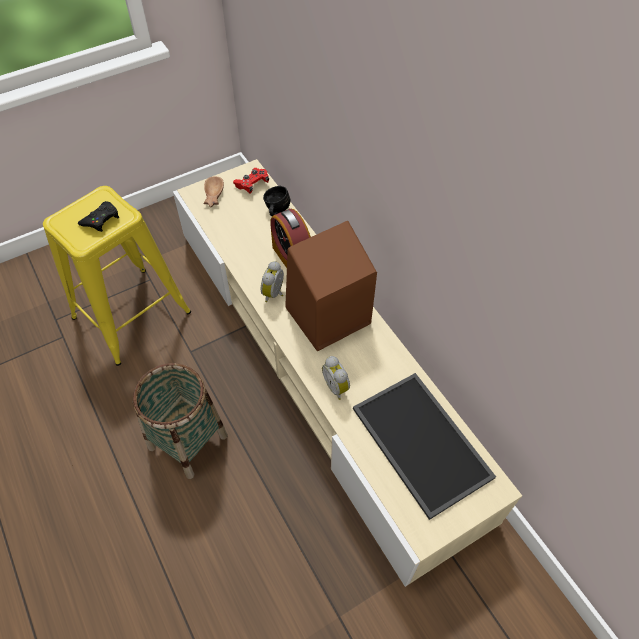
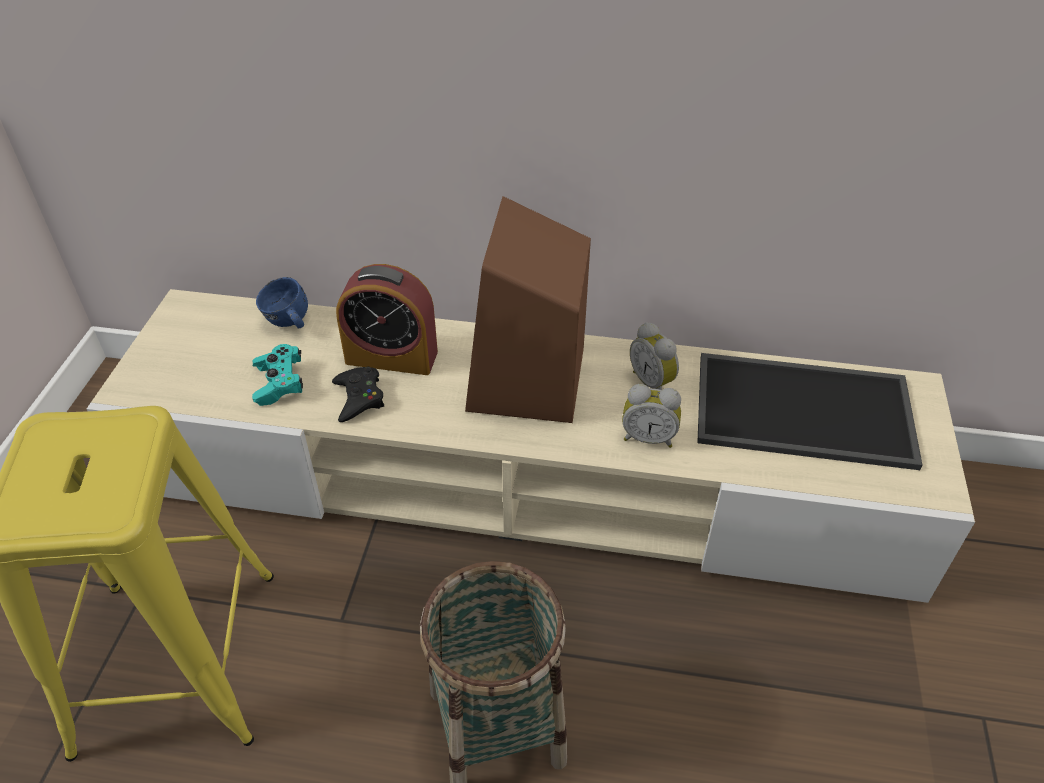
camera: 50 degrees left, 10 degrees down
black game controller [78,201,119,232] -> black game controller moved to [332,367,384,422]
brown bowl [203,177,224,208] -> none
red game controller [233,168,269,194] -> none
alarm clock [261,261,284,302] -> alarm clock moved to [630,322,679,390]
black mug [263,186,290,216] -> blue mug [256,277,308,329]
none -> turquoise game controller [252,344,303,406]

